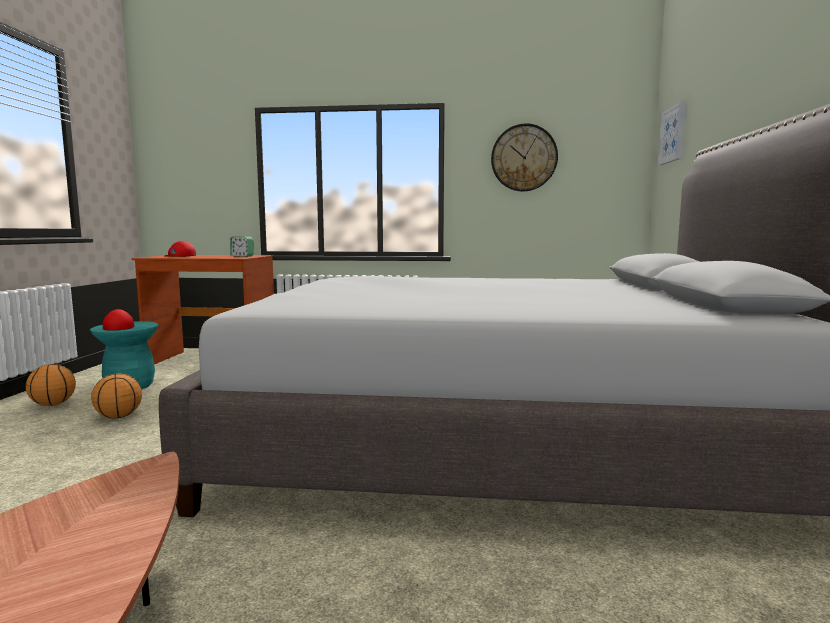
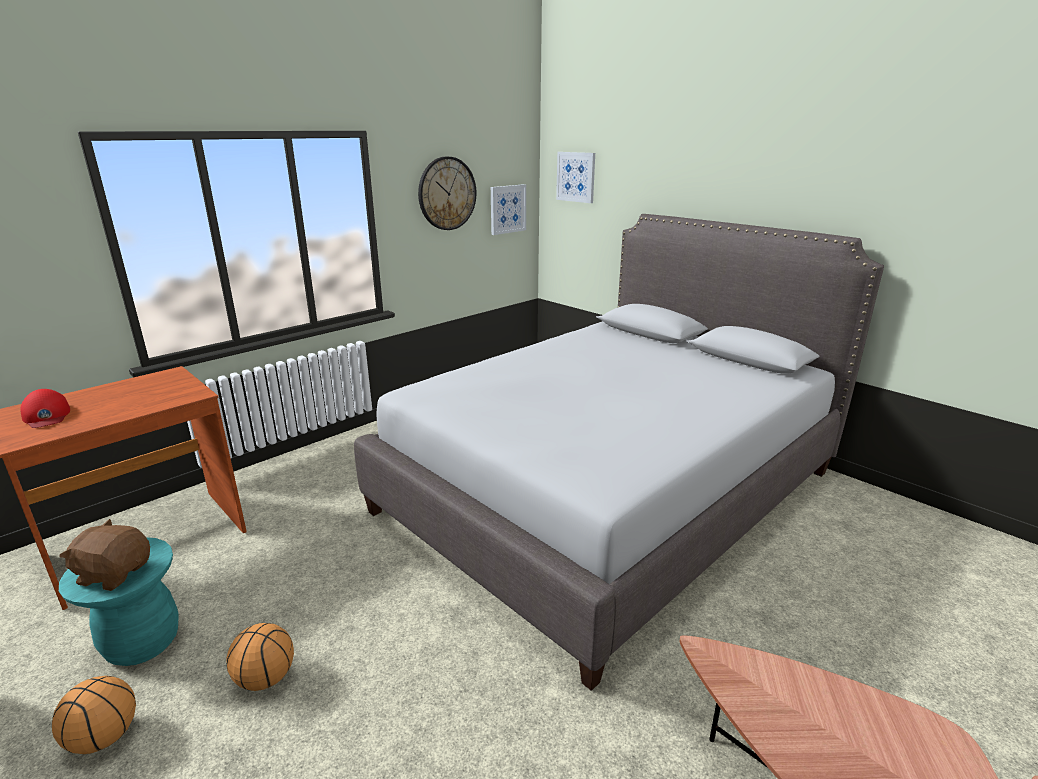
camera: 50 degrees left, 15 degrees up
red cap [103,309,135,331] -> brown plush toy [59,519,150,591]
alarm clock [230,236,254,257] -> none
none -> picture [491,184,526,235]

